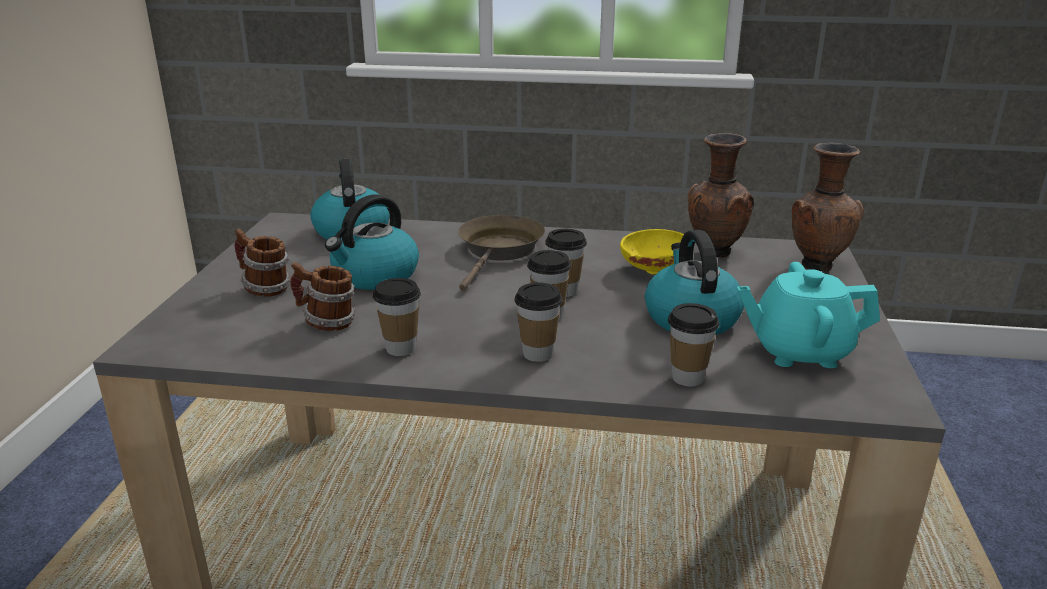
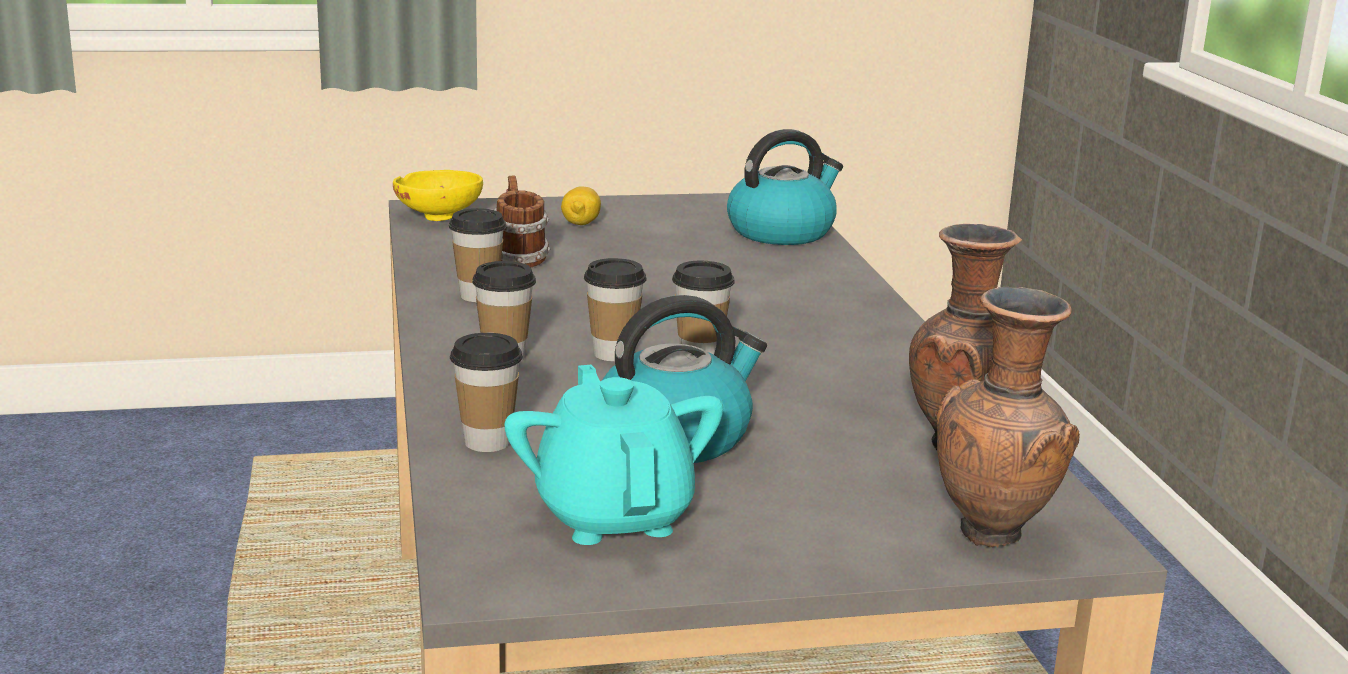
camera: 70 degrees right, 5 degrees down
mug [234,229,291,297] -> lemon [561,186,601,225]
kettle [325,194,419,290] -> none
brown frying pan [458,215,545,291] -> none
yellow bowl [620,229,684,274] -> yellow bowl moved to [393,170,483,221]

